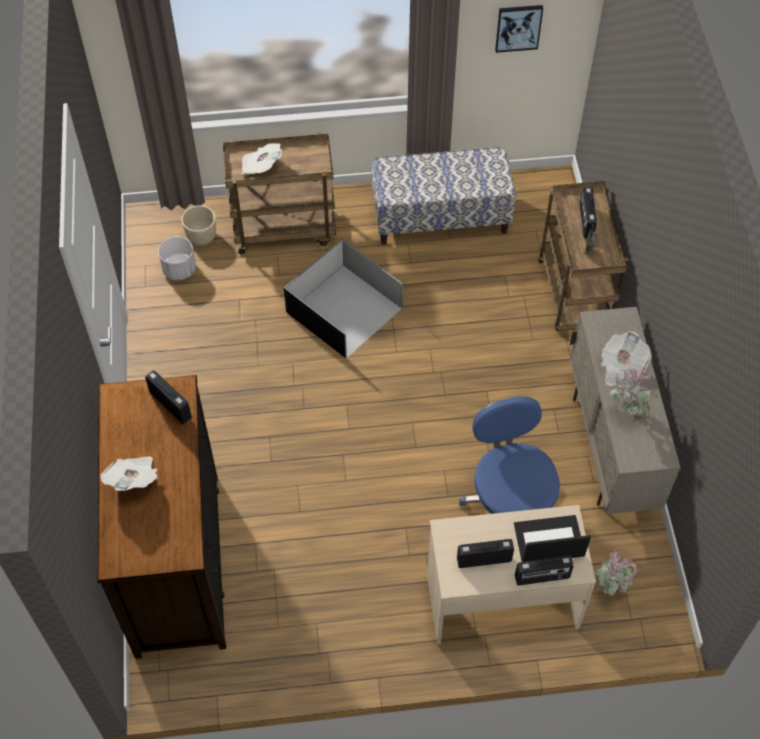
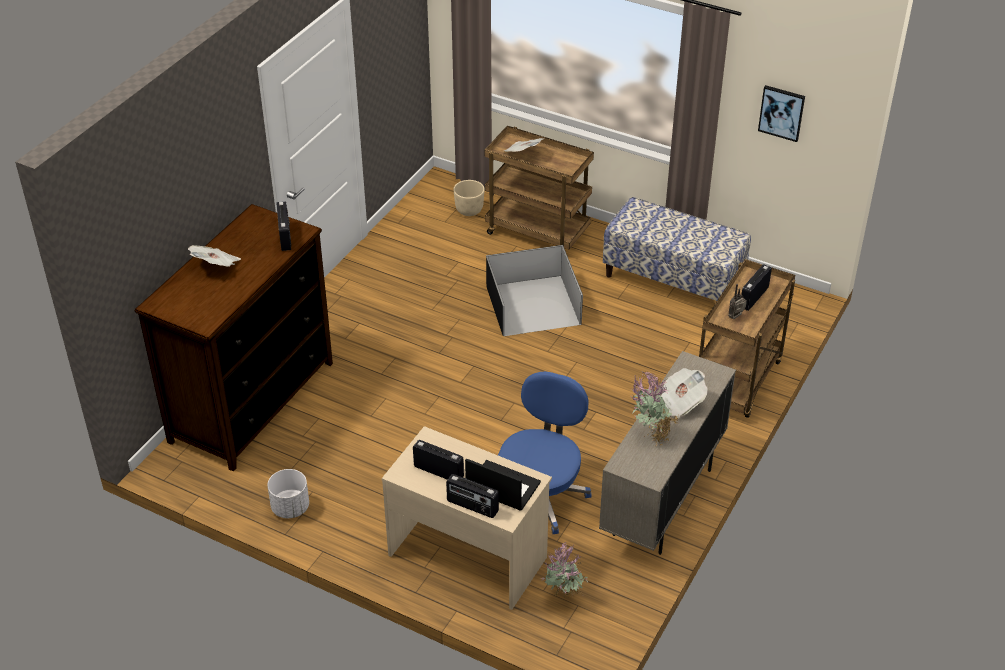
camera: 35 degrees right, 15 degrees down
white planter [158,237,196,280] -> white planter moved to [267,469,309,518]

